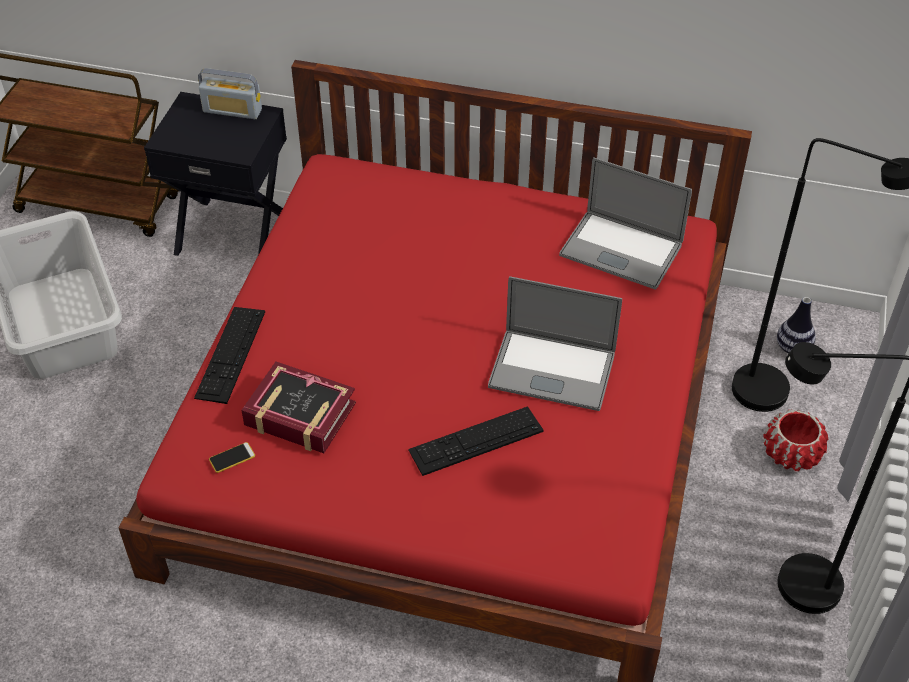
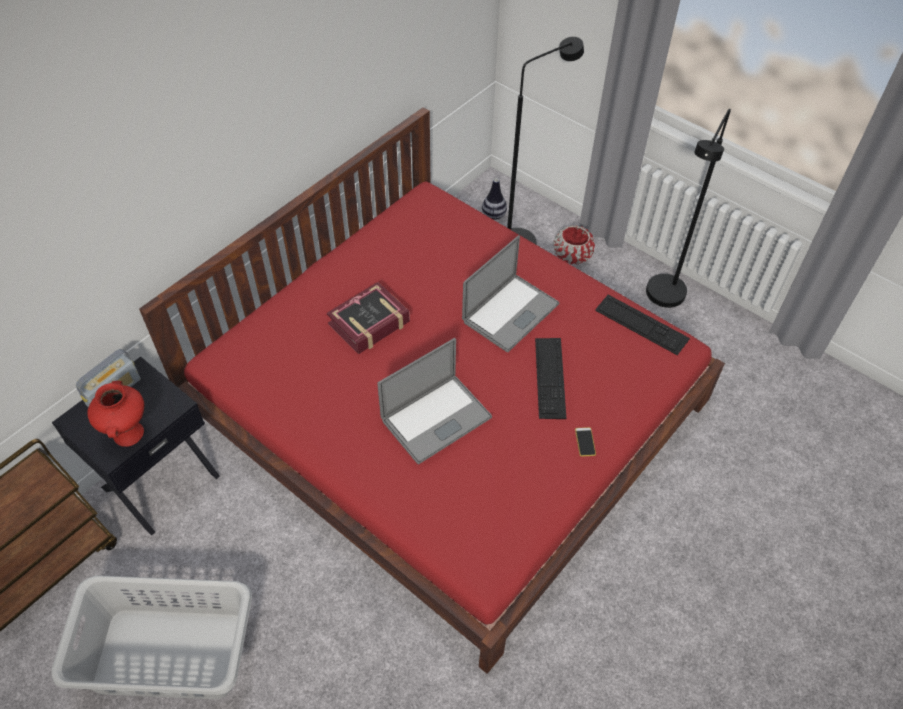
camera: 65 degrees left, 5 degrees up
keyboard [194,307,265,404] -> keyboard moved to [595,295,690,355]
phone [209,442,255,473] -> phone moved to [575,427,596,457]
book [241,362,356,453] -> book moved to [327,282,410,354]
laptop [559,158,692,290] -> laptop moved to [377,338,492,464]
none -> red vase [87,381,144,447]

